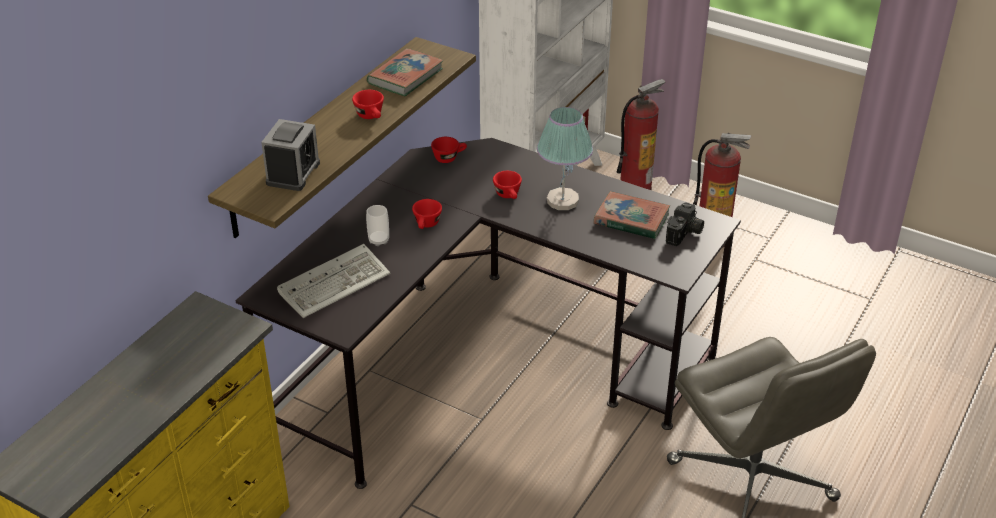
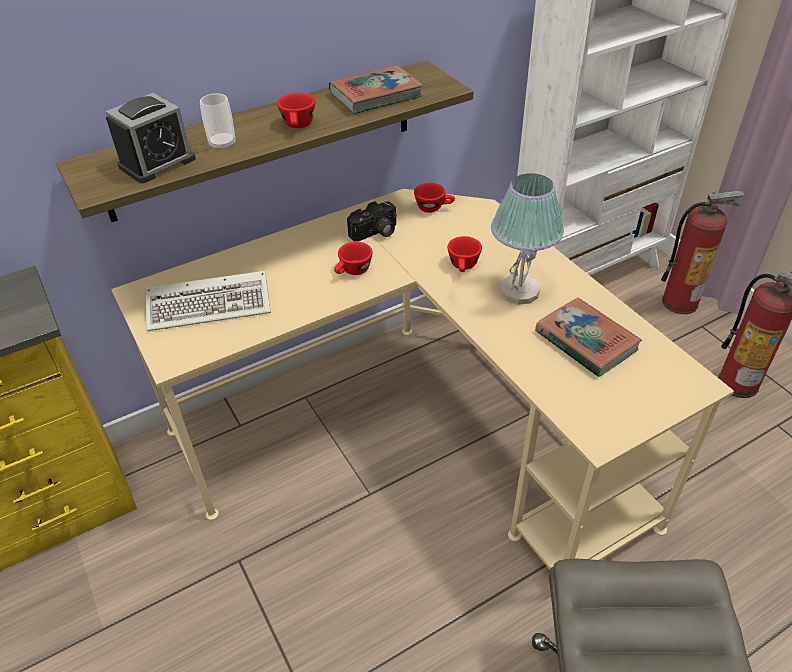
camera: 30 degrees right, 5 degrees up
black desk [236,138,741,489] -> beige desk [111,189,734,570]
cup [366,205,389,246] -> cup moved to [200,93,236,150]
camera [666,202,704,246] -> camera moved to [347,201,397,242]

